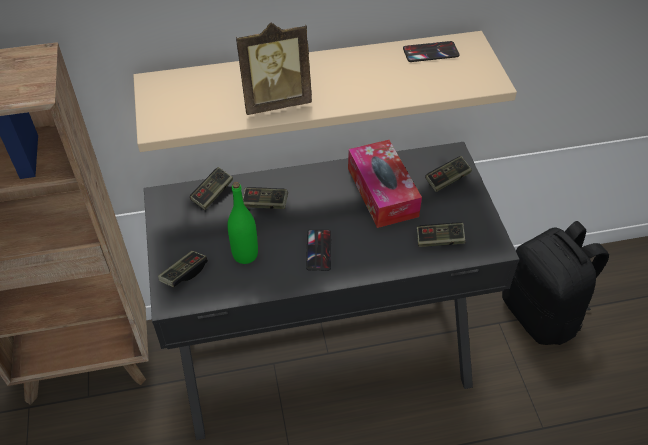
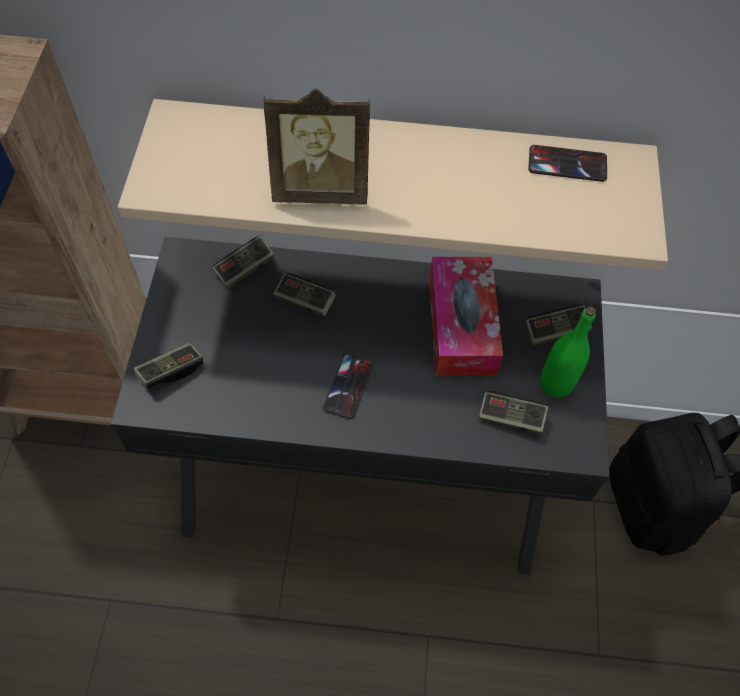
camera: 15 degrees right, 10 degrees up
green bottle [228,182,258,264] -> green bottle moved to [540,307,596,398]

